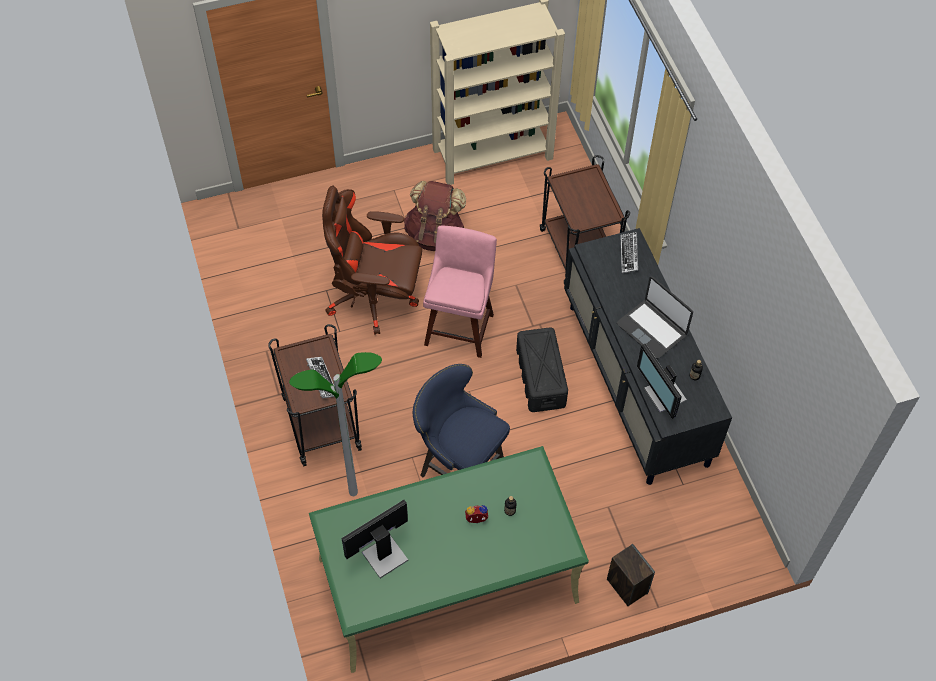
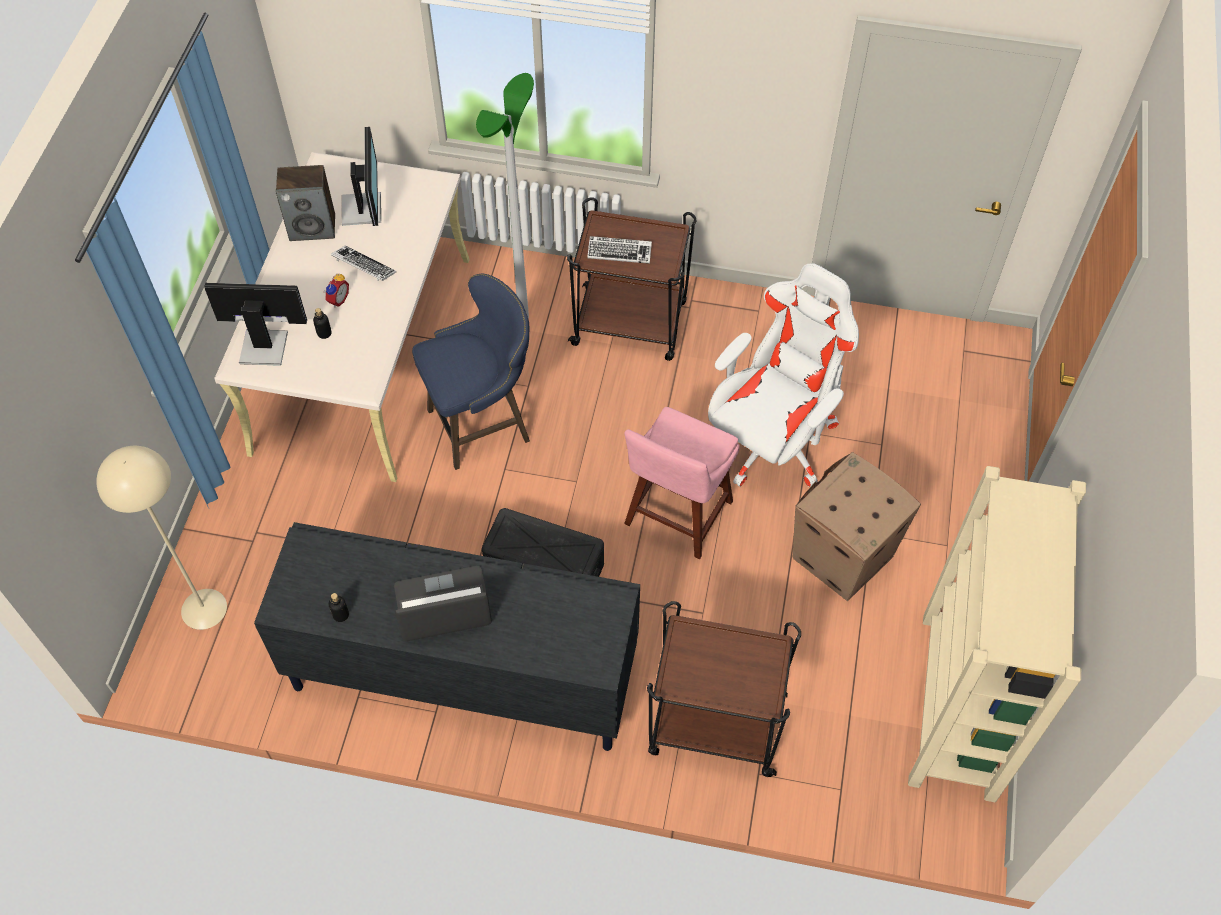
camera: 120 degrees right, 0 degrees up
green desk [309,446,589,673] -> beige desk [214,152,470,482]
brown office chair [322,185,422,335] -> white office chair [708,263,859,487]
brown backpack [404,181,466,251] -> cardboard box [793,452,921,601]
pink chair [423,225,497,358] -> pink chair turned 75 degrees clockwise [624,407,740,559]
speaker [607,544,655,606] -> speaker moved to [275,165,335,241]
keyboard [621,232,639,273] -> keyboard moved to [331,246,396,281]
monitor [637,343,687,419] -> monitor moved to [204,283,307,366]
none -> beige floor lamp [96,446,227,630]

